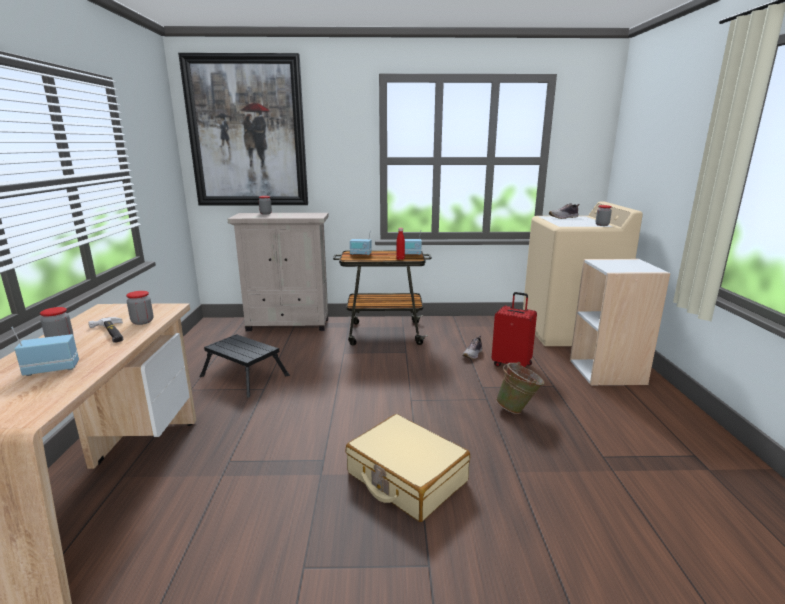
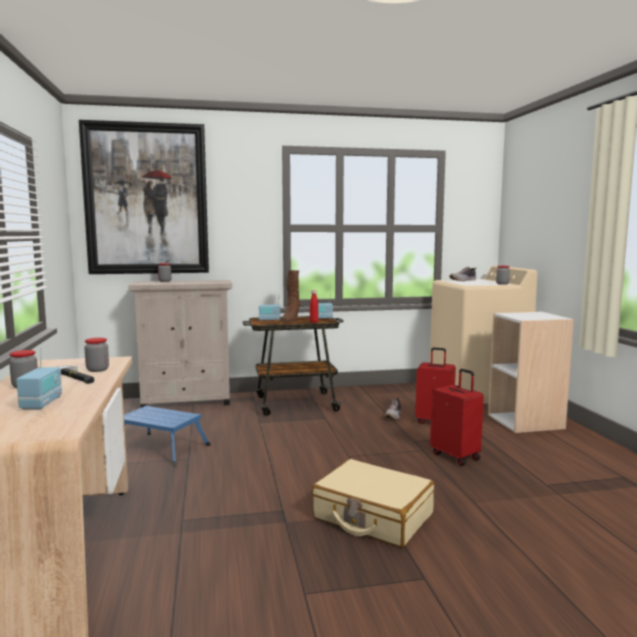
camera: 10 degrees left, 10 degrees down
radio [11,327,79,376] -> radio turned 120 degrees clockwise [16,348,62,410]
black step ladder [200,334,290,398] -> blue step ladder [124,405,211,467]
green bucket [496,362,544,414] -> red suitcase [430,369,484,466]
none -> brown boot [283,270,300,322]

